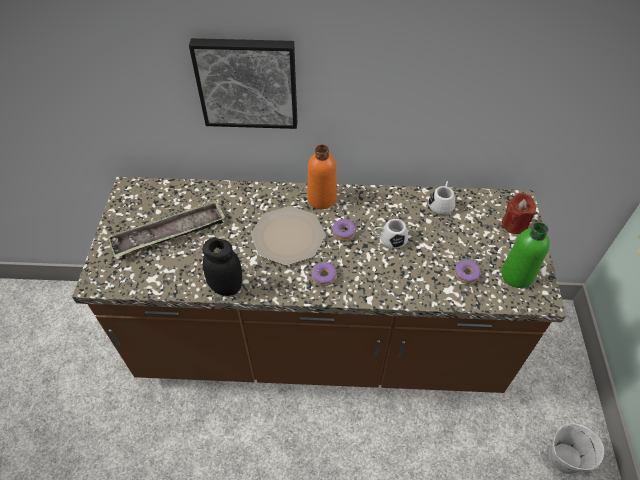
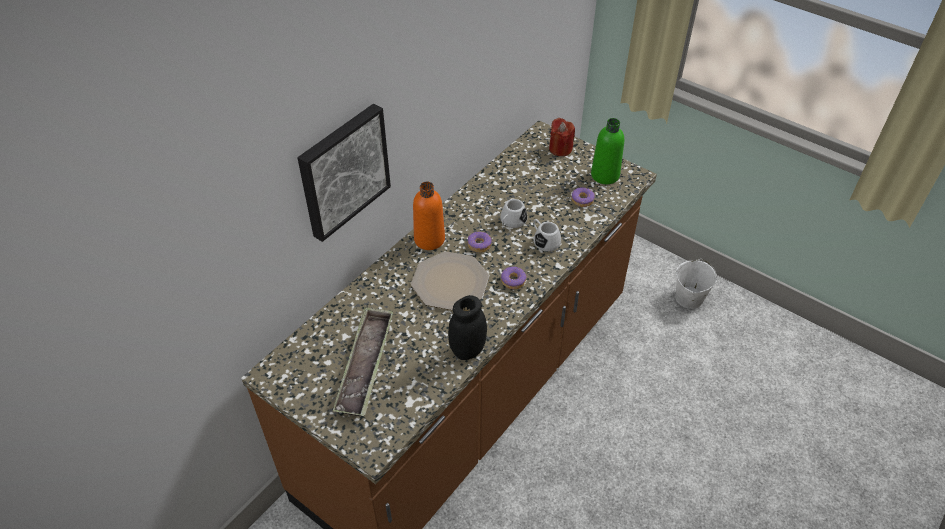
camera: 55 degrees left, 5 degrees down
white mug [428,181,455,215] -> white mug moved to [533,219,561,252]

